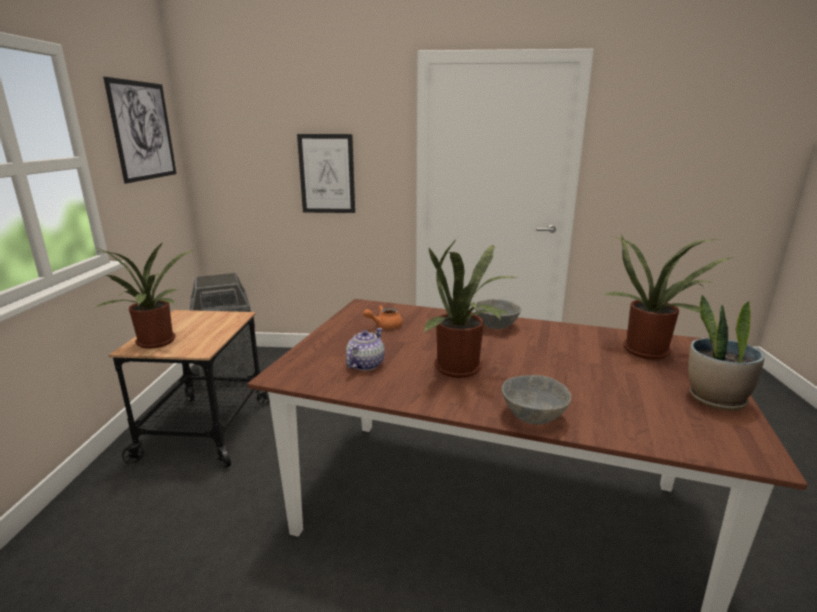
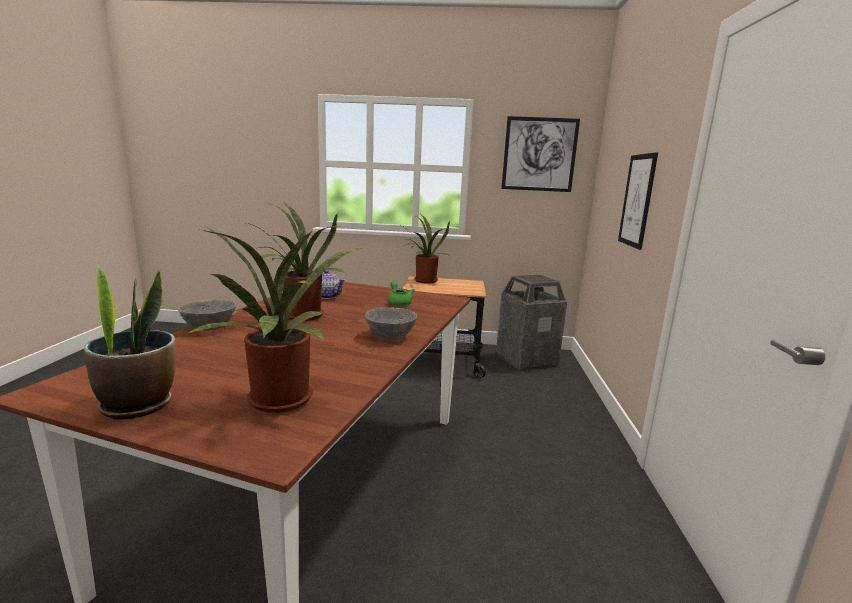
camera: 90 degrees right, 5 degrees down
orange teapot [363,305,403,329] -> green teapot [388,281,415,306]

